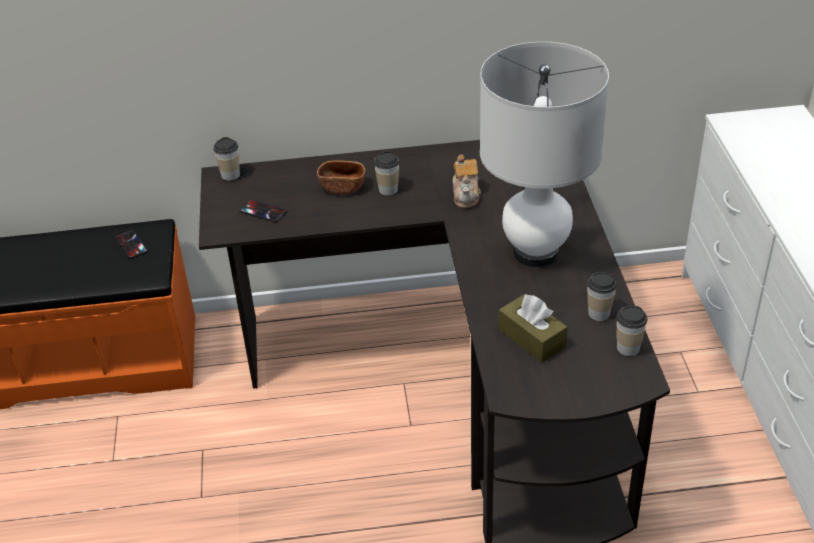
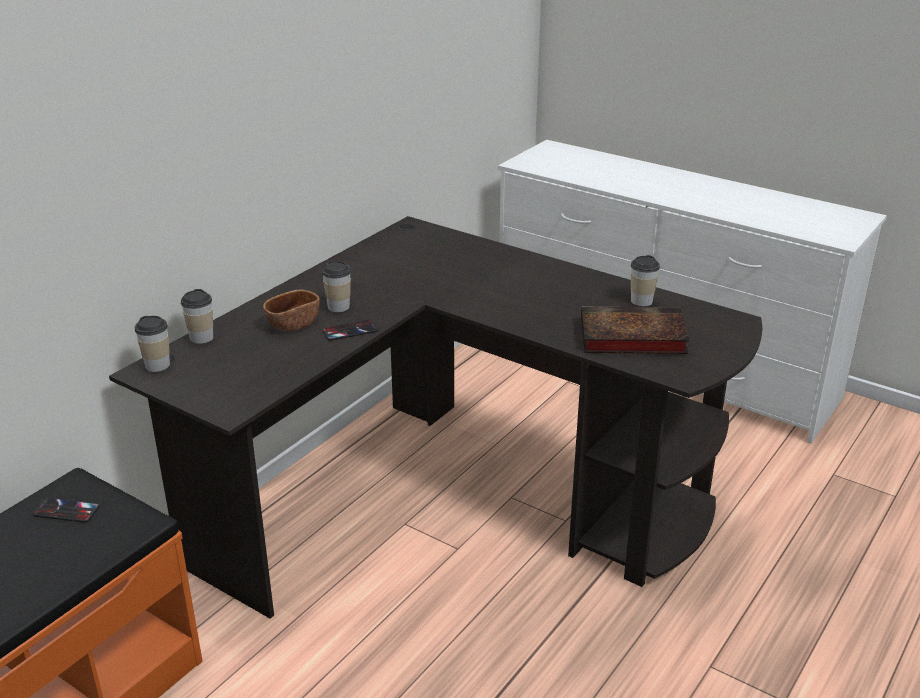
camera: 50 degrees left, 10 degrees down
phone [240,200,287,222] -> phone moved to [322,319,379,341]
teapot [453,154,481,208] -> none
white table lamp [480,42,609,267] -> none
brown tissue box [499,294,567,362] -> book [581,307,690,354]
cup [617,306,647,356] -> cup moved to [181,289,213,344]

